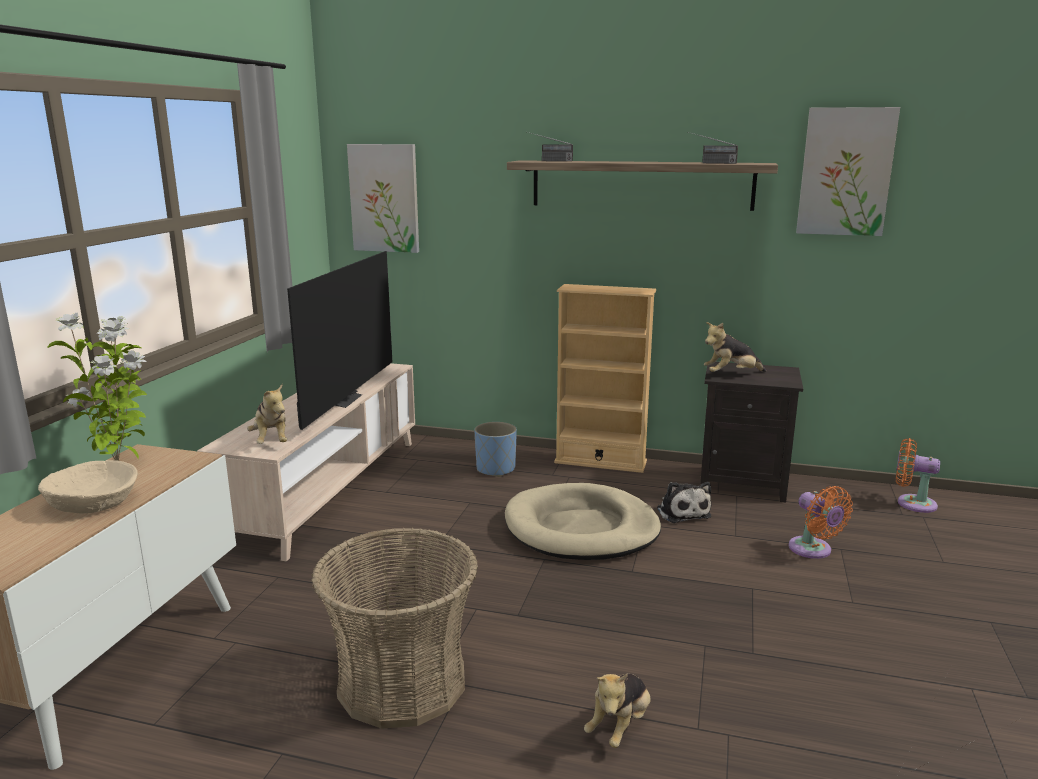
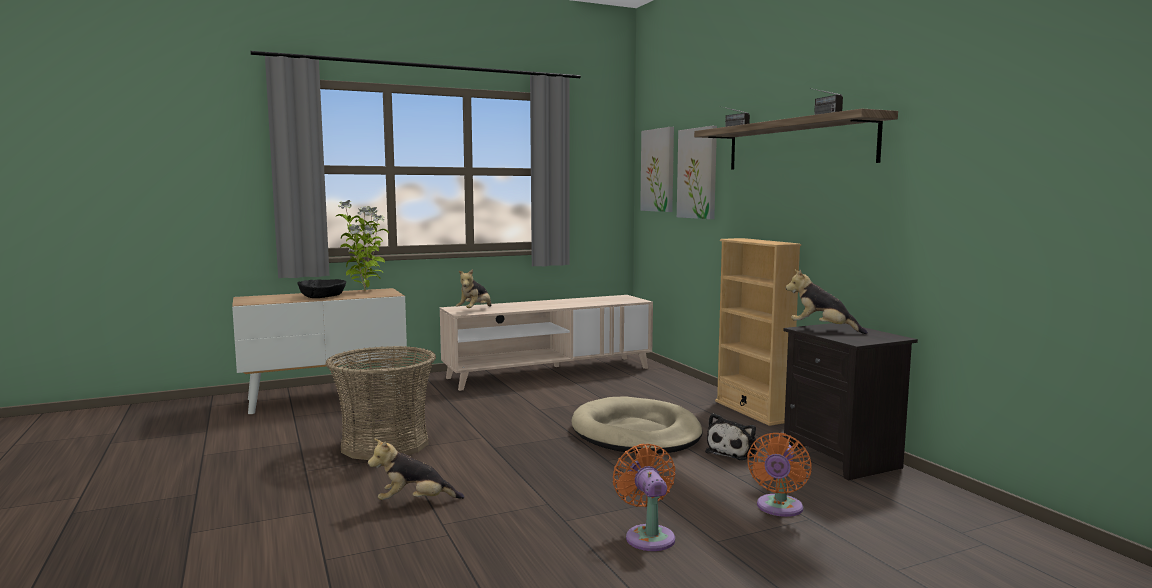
camera: 50 degrees right, 10 degrees down
beige bowl [38,460,138,514] -> black bowl [297,279,346,298]
television [287,251,392,430] -> none
blue planter [474,422,517,477] -> none
picture [796,107,900,236] -> picture moved to [677,126,717,219]
orange fan [896,438,940,513] -> orange fan moved to [613,444,676,551]

